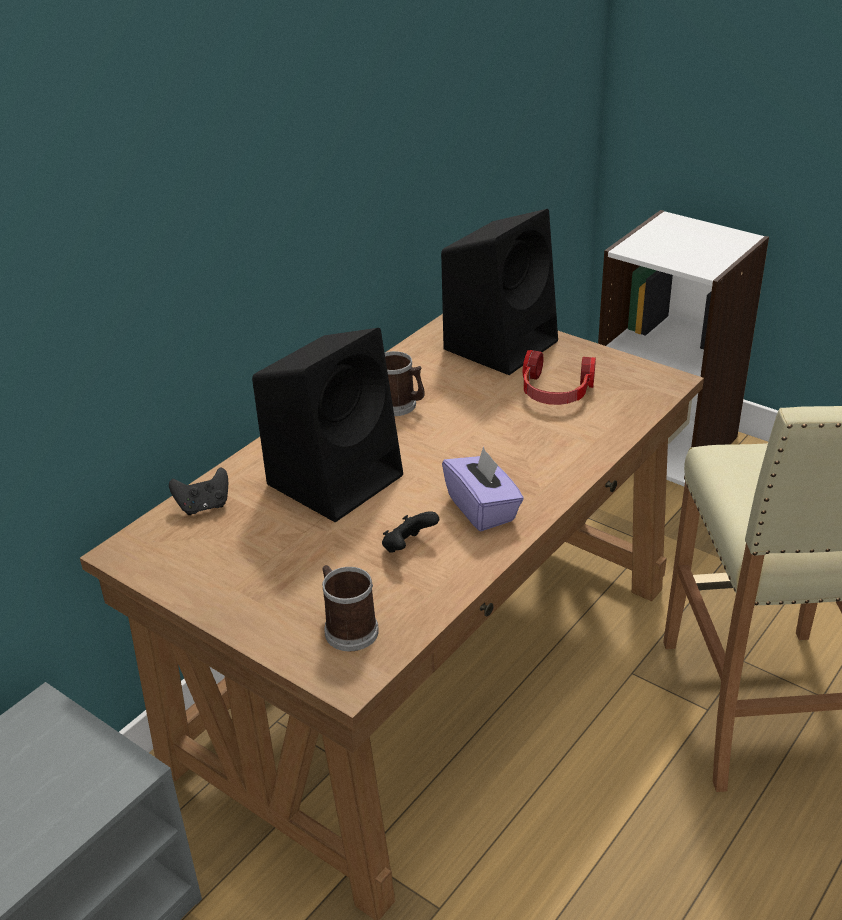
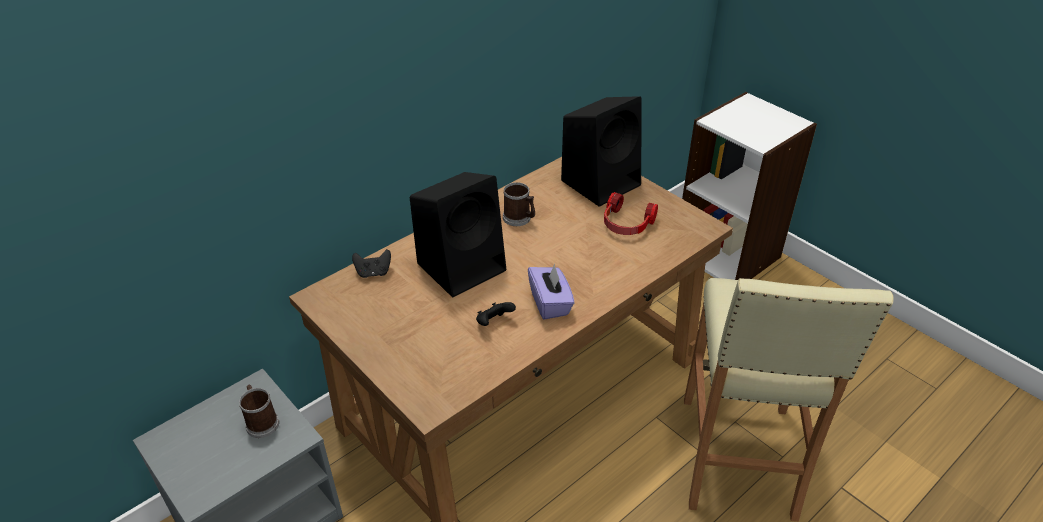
camera: 10 degrees right, 5 degrees up
mug [322,565,379,651] -> mug moved to [239,385,279,438]

